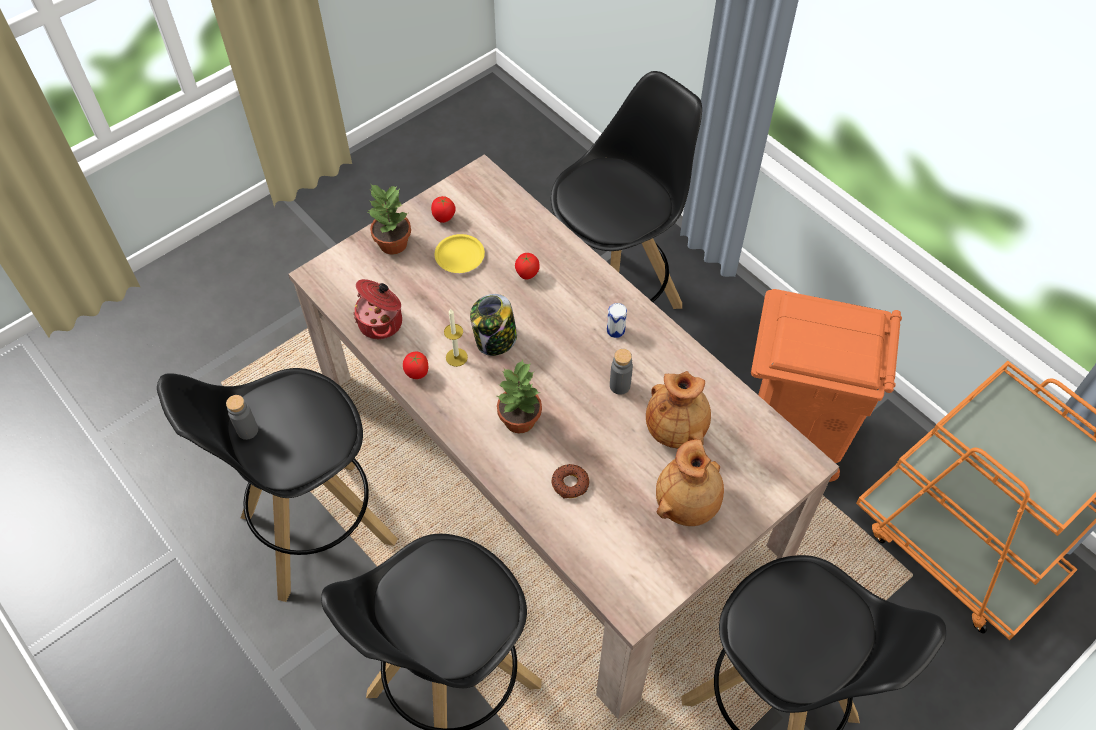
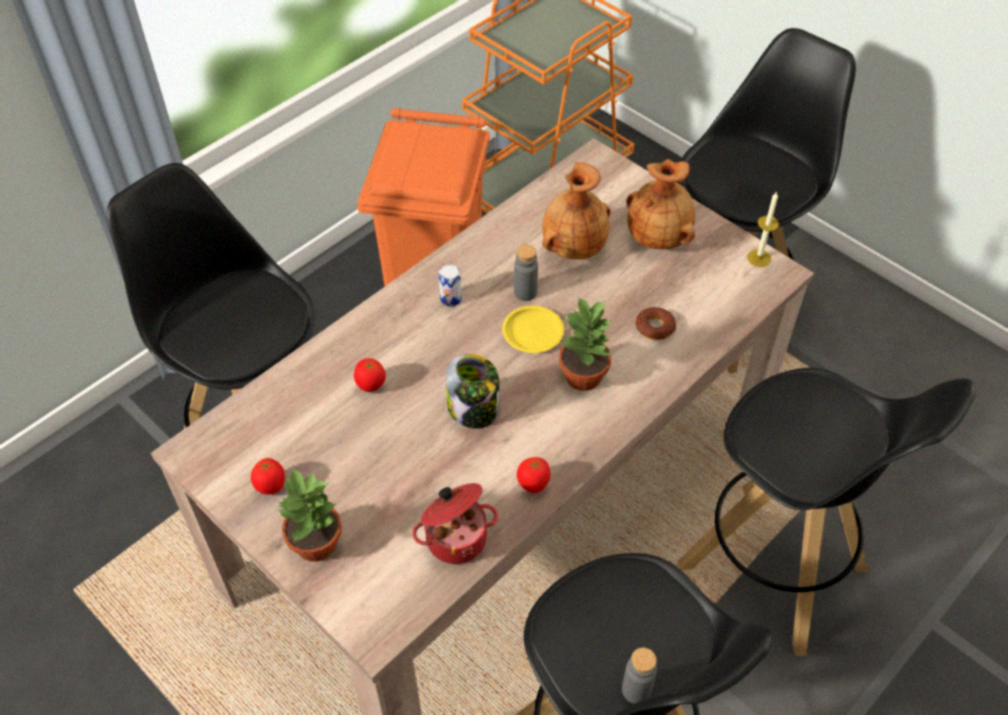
camera: 95 degrees left, 5 degrees down
yellow plate [435,234,485,273] -> yellow plate moved to [502,306,564,353]
candle [444,309,468,367] -> candle moved to [747,191,779,267]

